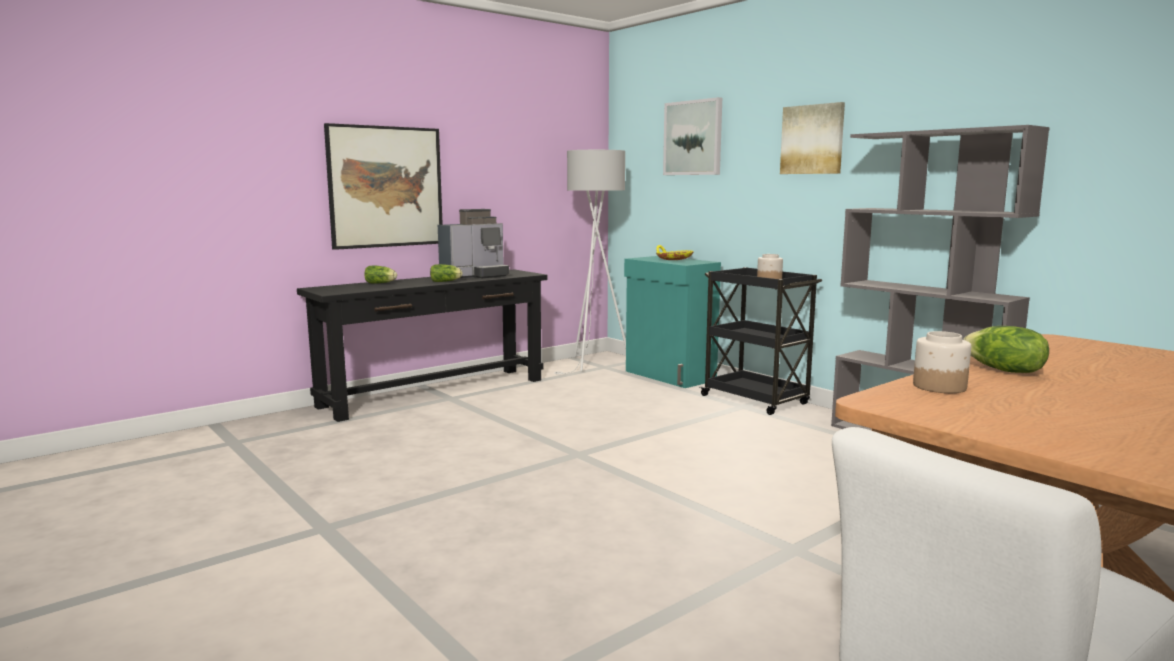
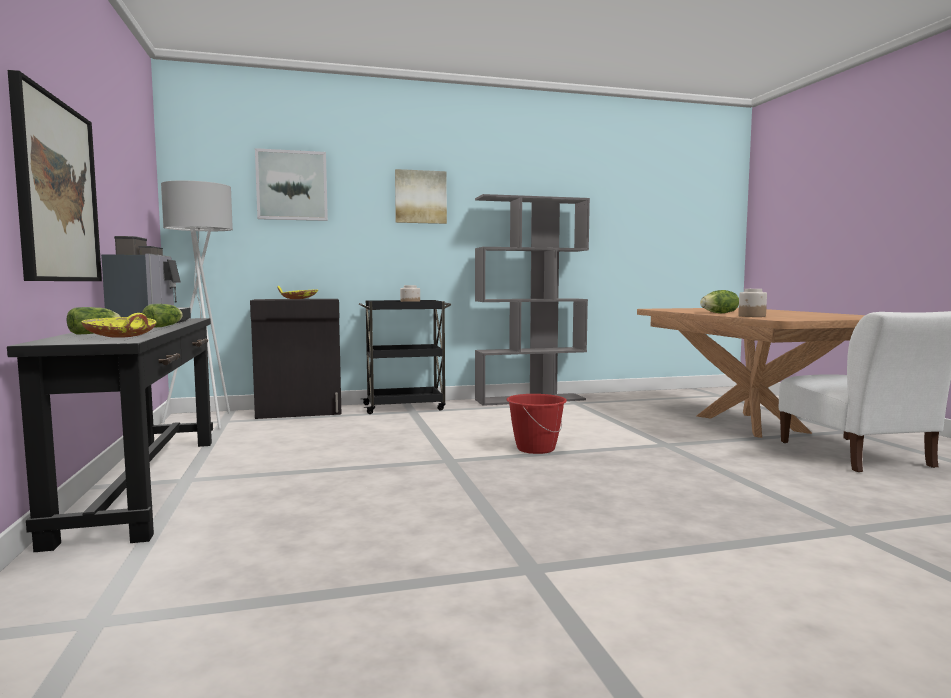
camera: 65 degrees left, 5 degrees down
turquoise cabinet [624,256,721,388] -> black cabinet [250,299,341,419]
none -> yellow bowl [81,313,157,338]
none -> red bucket [506,394,567,454]

